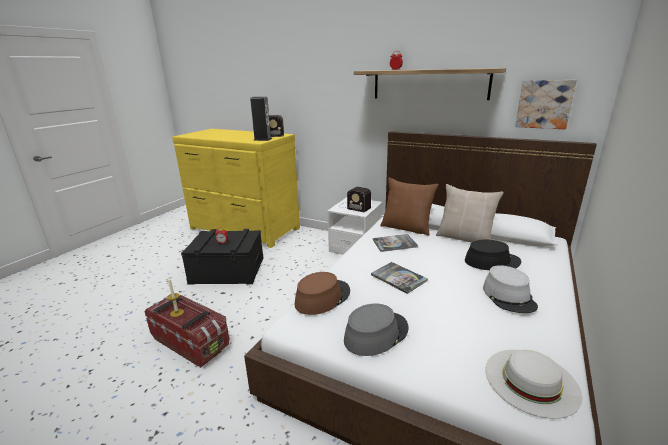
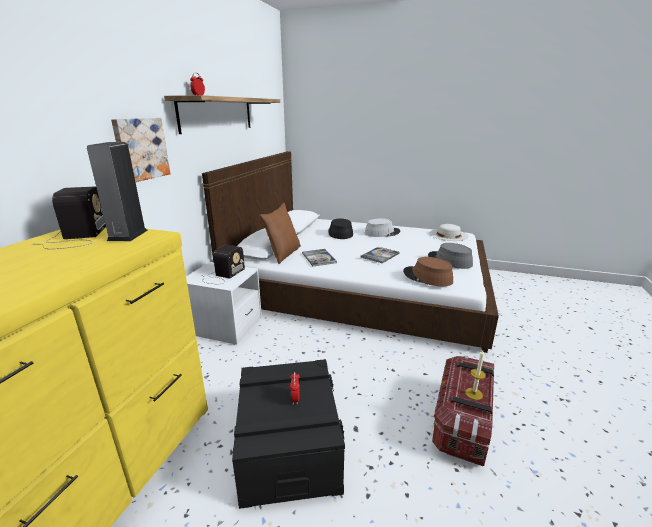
camera: 100 degrees left, 0 degrees up
beige pillow [436,184,504,243] -> none
picture [515,80,577,129] -> picture moved to [111,118,171,182]

